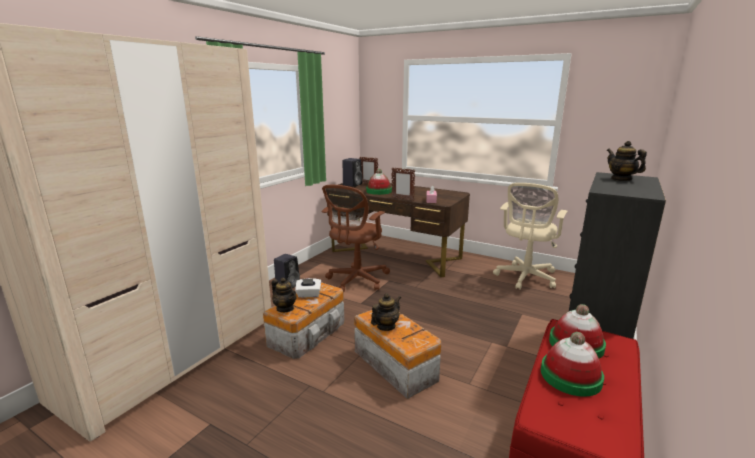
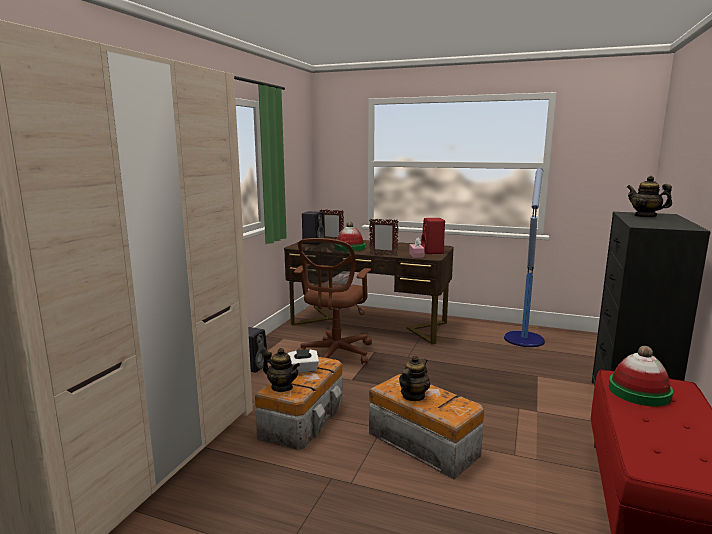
camera: 10 degrees left, 5 degrees down
beige office chair [493,183,567,290] -> floor lamp [504,168,545,347]
hat [541,332,604,397] -> none
none -> red speaker [421,218,445,254]

